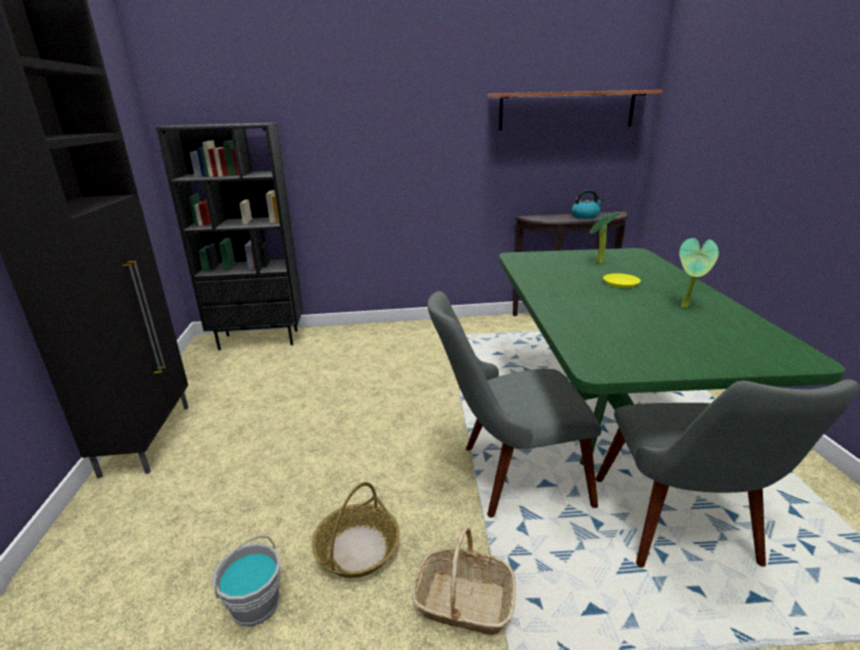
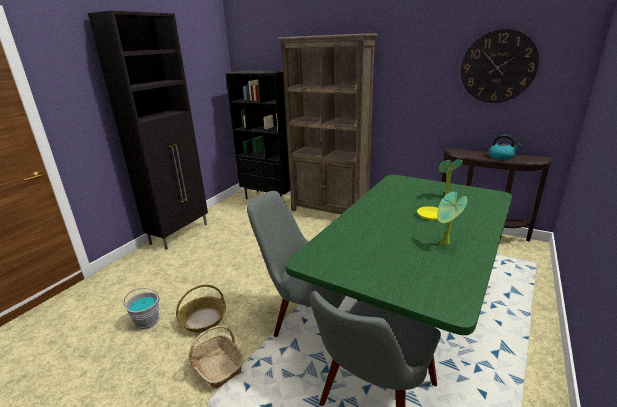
camera: 35 degrees right, 0 degrees up
shelf [488,90,662,131] -> wall clock [460,29,539,103]
none -> brown bookcase [278,33,378,215]

